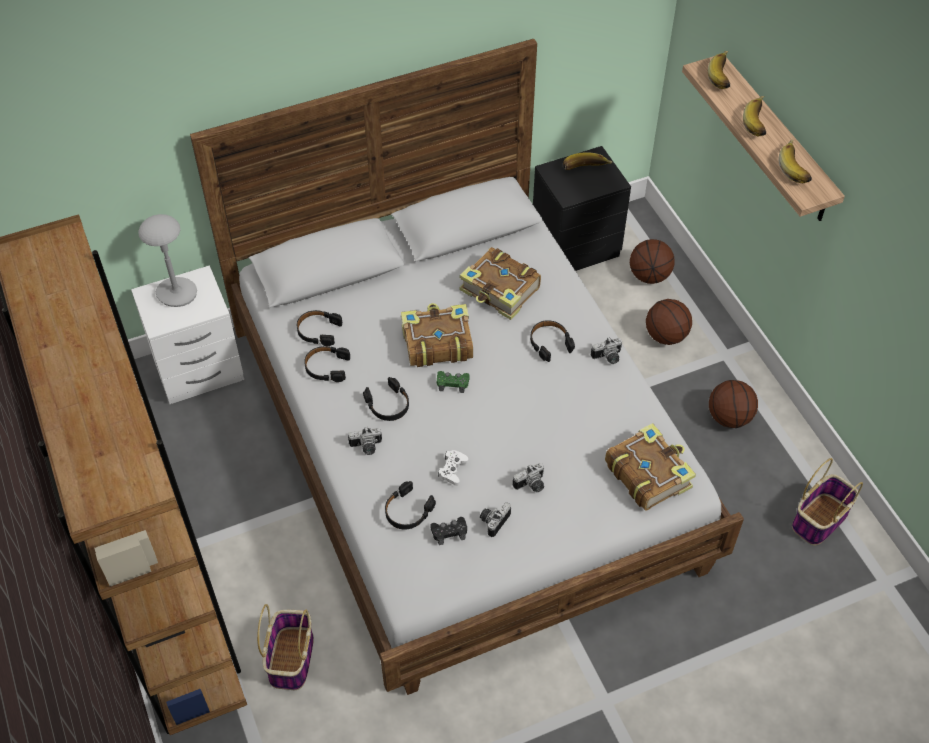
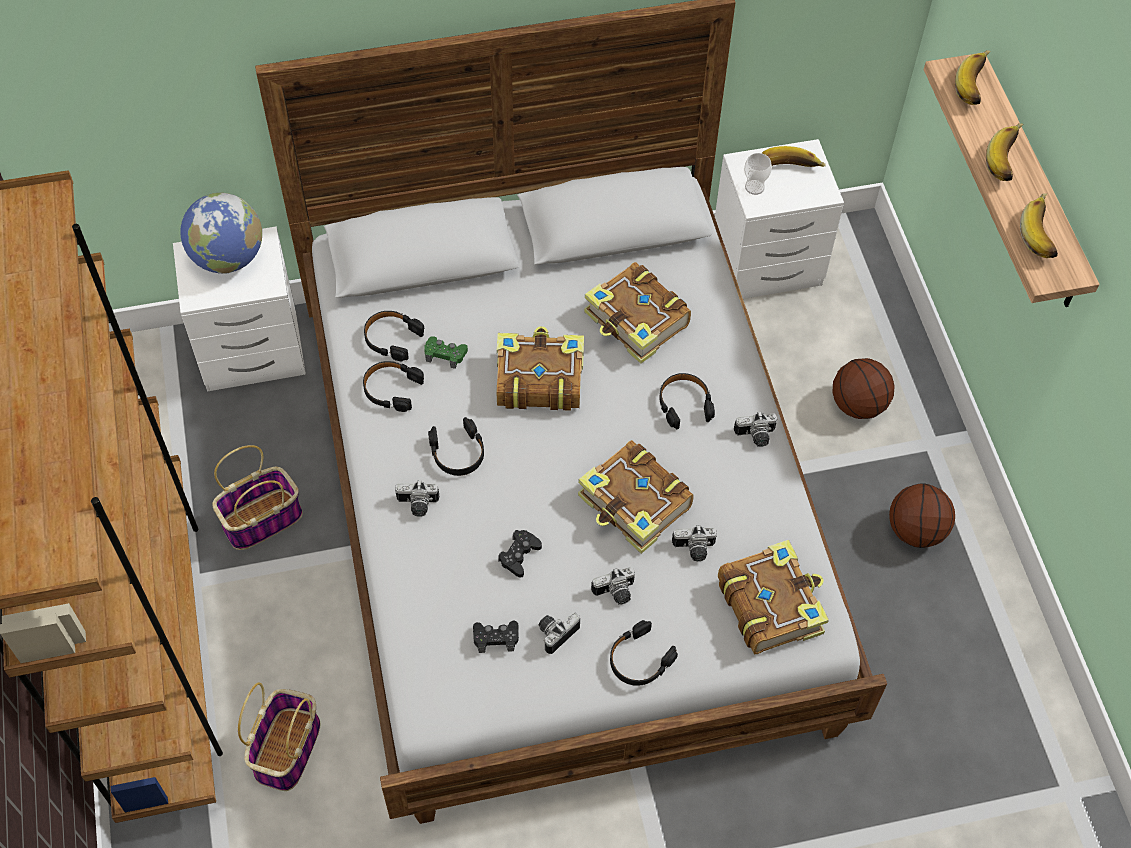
camera: 10 degrees right, 5 degrees up
grey table lamp [138,214,197,307] -> globe [180,193,262,274]
black headphones [385,481,436,529] -> black headphones moved to [610,620,678,686]
green game controller [437,371,470,393] -> green game controller moved to [424,336,468,369]
white game controller [438,450,468,486] -> black game controller [498,530,542,578]
black nightstand [533,146,631,271] -> white nightstand [715,139,844,299]
basketball [630,239,675,284] -> none
basket [792,458,863,545] -> basket moved to [212,445,303,550]
none -> book [578,440,694,554]
none -> camera [672,525,717,561]
none -> cup [744,153,772,195]

